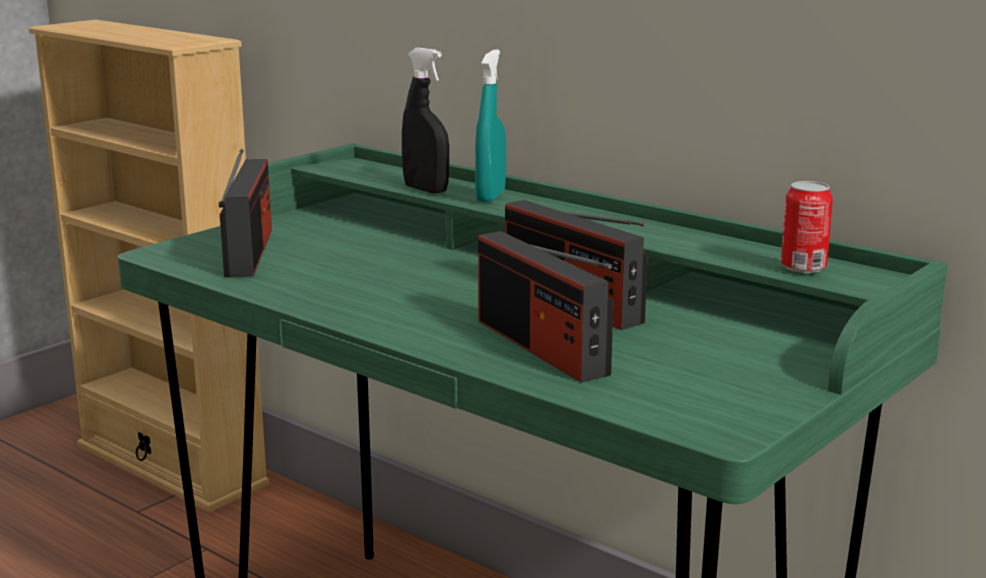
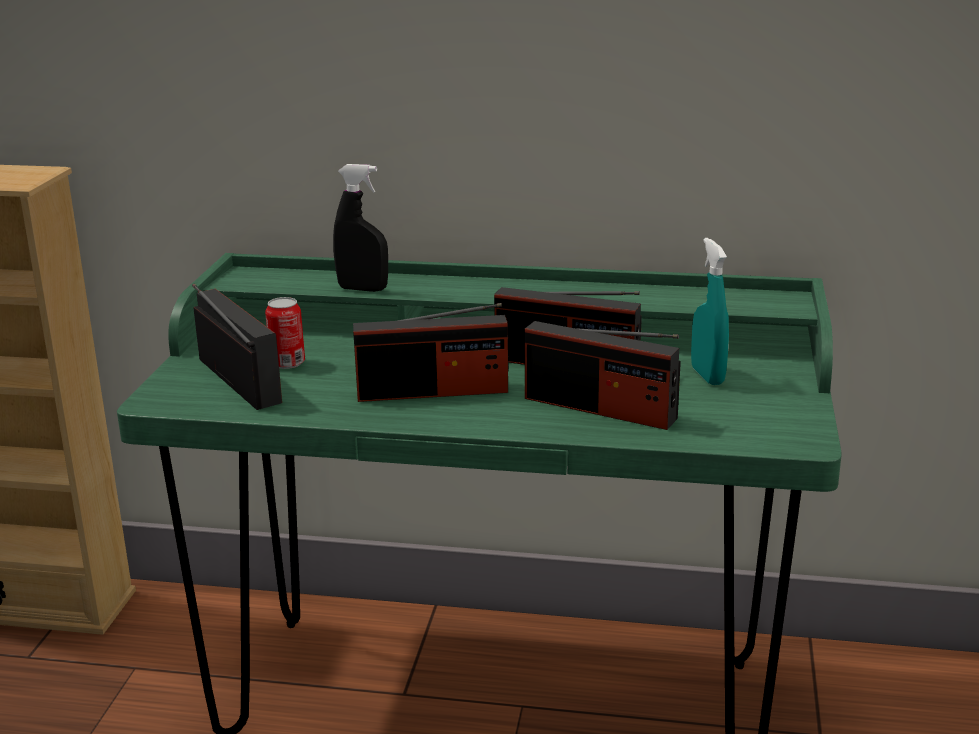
camera: 30 degrees left, 5 degrees up
turquoise spray bottle [475,50,506,202] -> turquoise spray bottle moved to [691,238,729,385]
can [781,181,833,273] -> can moved to [265,297,305,369]
none -> radio [353,303,509,402]

